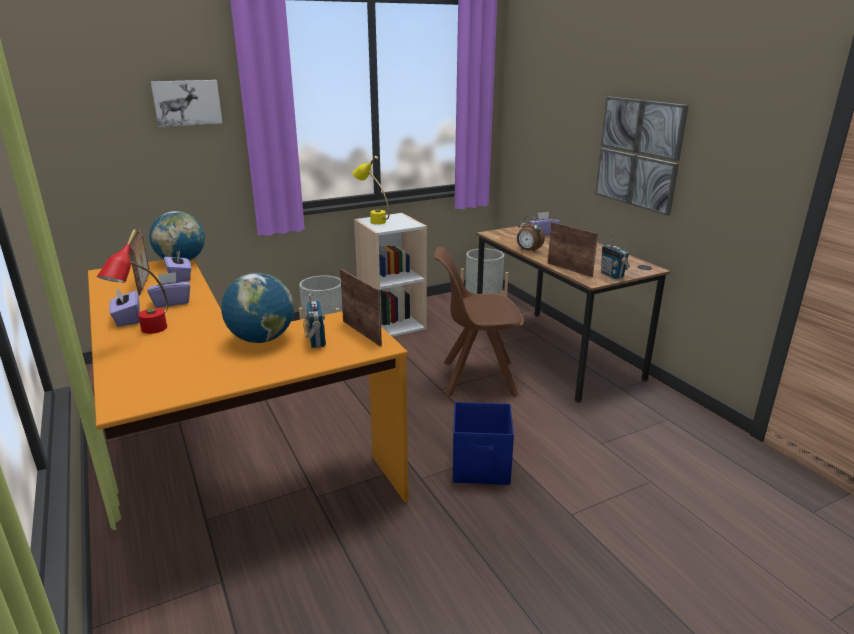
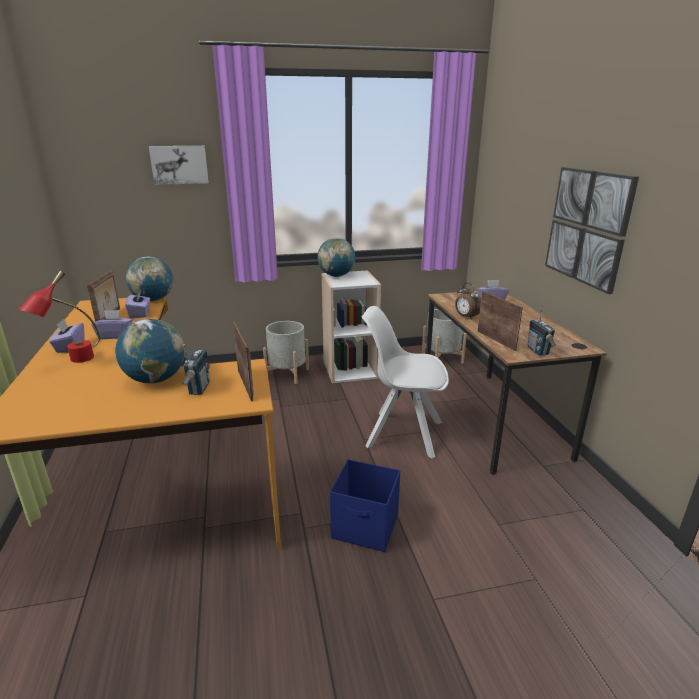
camera: 15 degrees right, 0 degrees up
yellow table lamp [353,156,389,224] -> globe [317,238,356,277]
brown chair [434,247,524,397] -> white chair [362,306,449,459]

